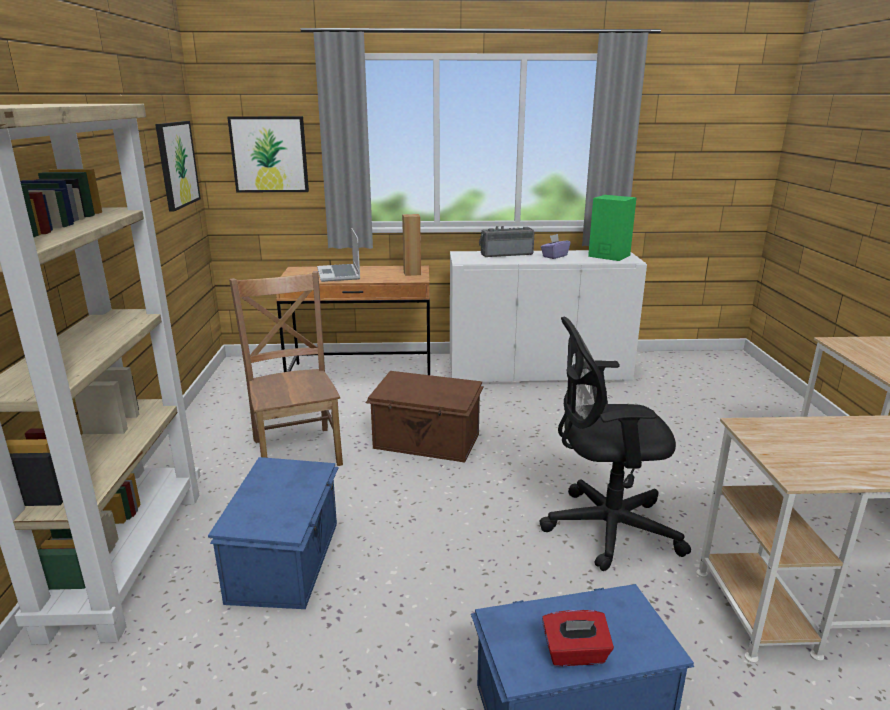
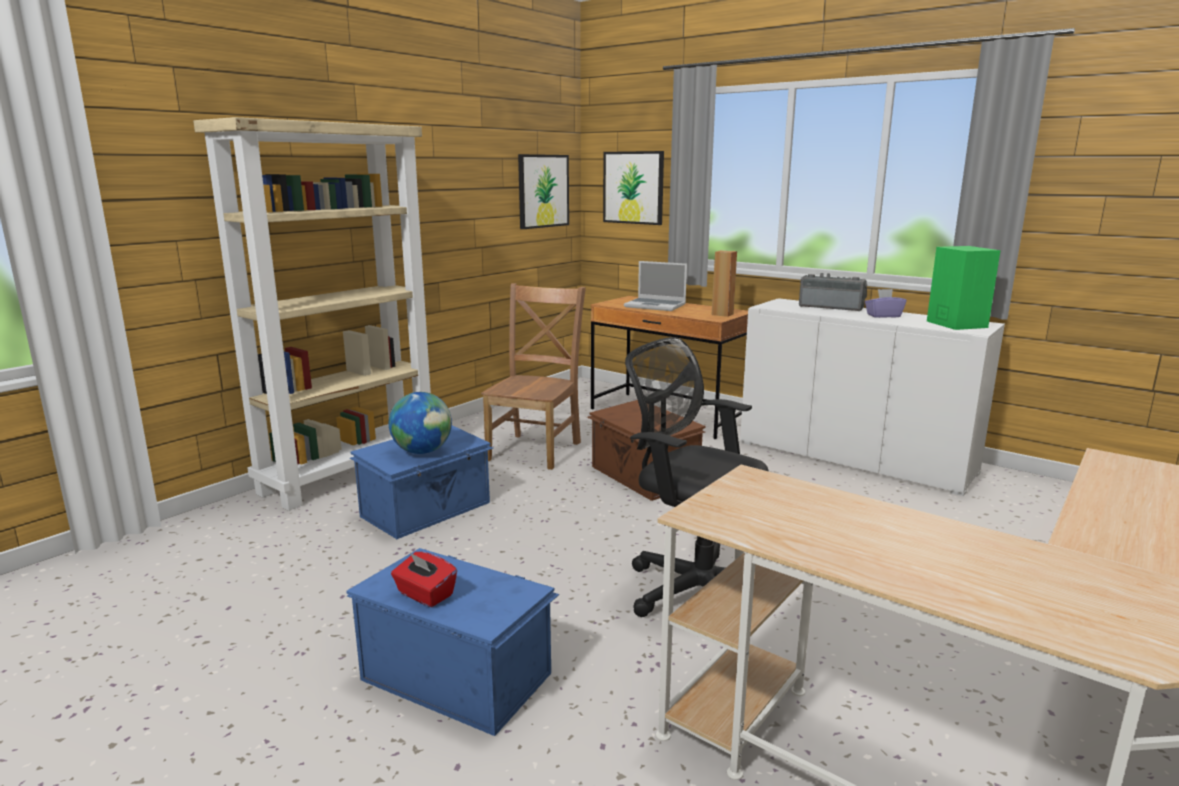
camera: 40 degrees right, 5 degrees down
laptop [317,228,360,282] -> laptop turned 90 degrees counterclockwise [624,261,687,311]
none -> globe [389,392,452,454]

